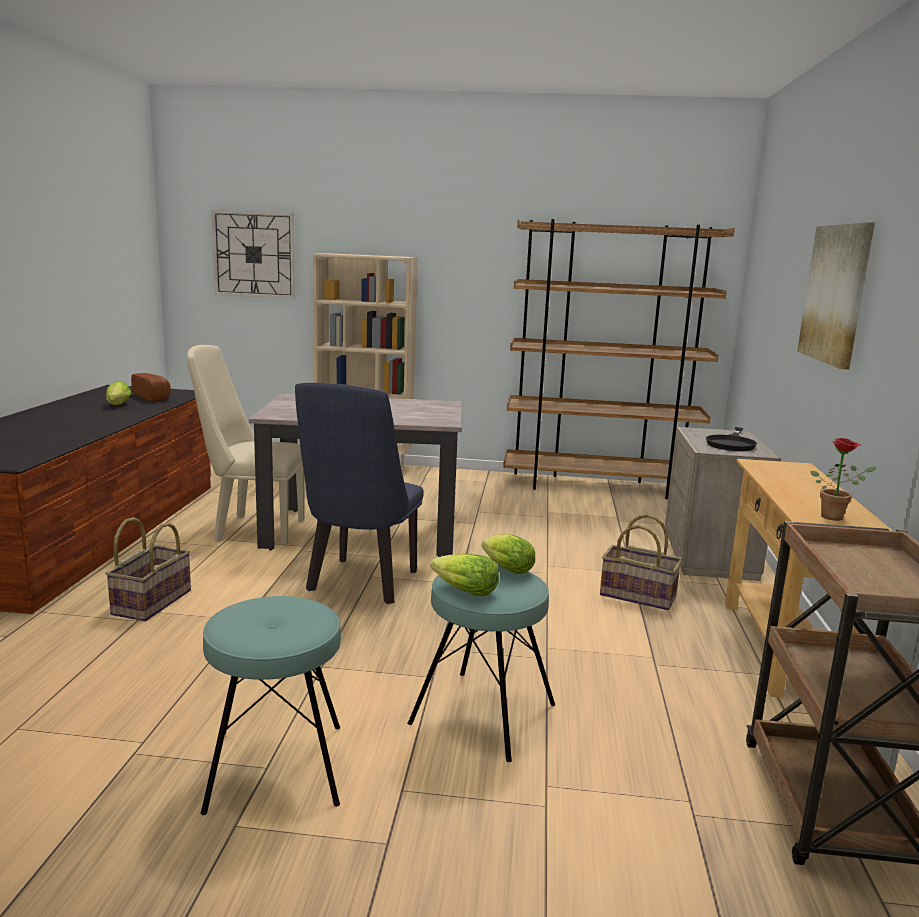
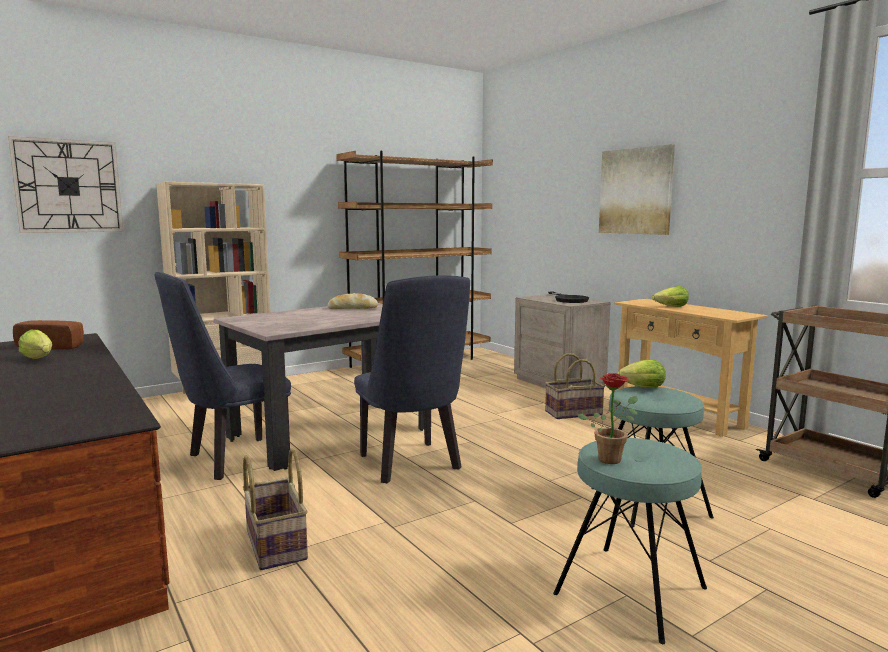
camera: 40 degrees left, 5 degrees down
beige chair [187,345,305,544] -> blue chair [155,272,291,480]
lettuce [430,554,499,596] -> lettuce moved to [652,286,689,307]
potted plant [810,438,877,521] -> potted plant moved to [577,373,638,464]
none -> bread [328,293,378,309]

